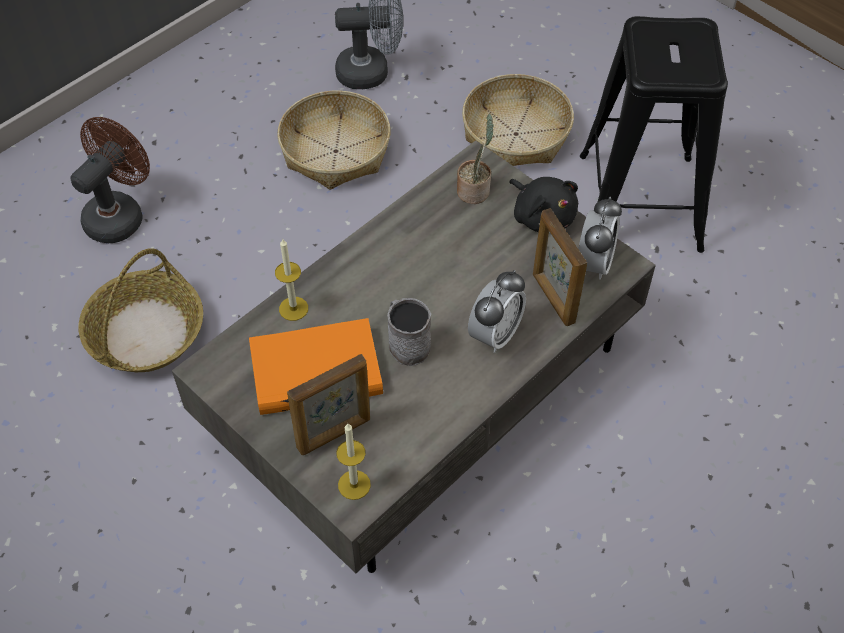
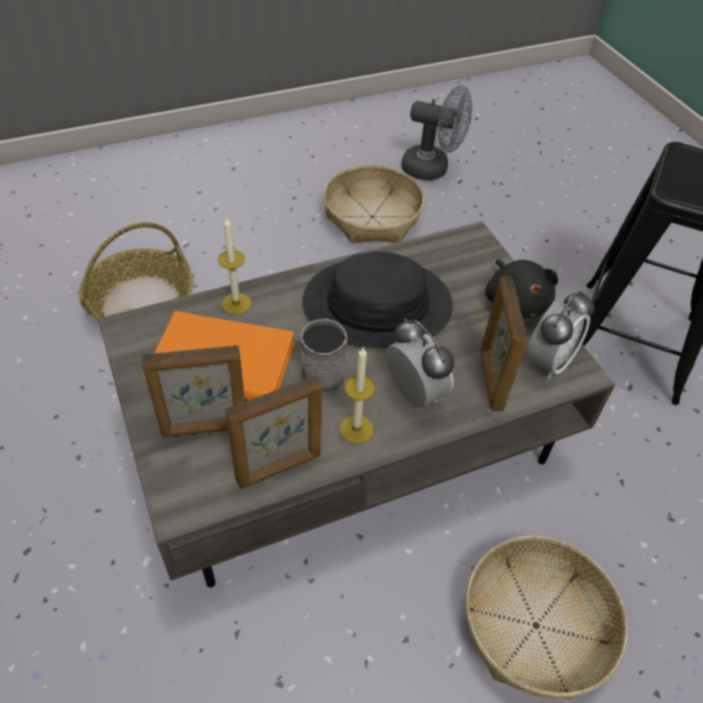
camera: 20 degrees right, 5 degrees down
brown fan [70,117,150,243] -> none
candle [336,424,371,500] -> candle moved to [340,347,375,444]
potted plant [457,114,494,204] -> none
basket [462,74,574,166] -> basket moved to [465,536,628,699]
alarm clock [468,270,526,353] -> alarm clock turned 90 degrees counterclockwise [386,318,454,407]
none -> picture frame [225,375,322,488]
none -> black hat [303,252,453,348]

